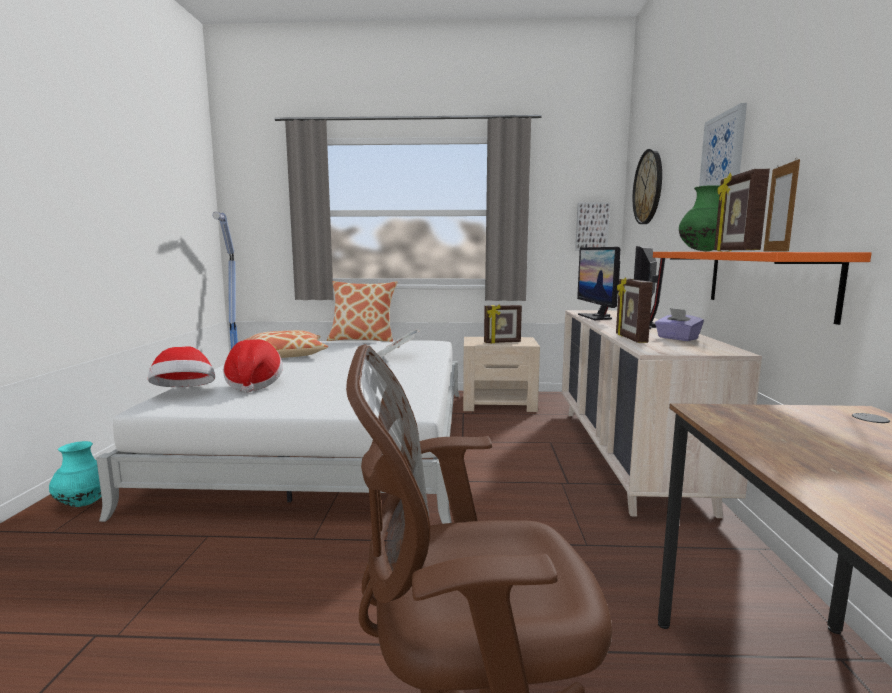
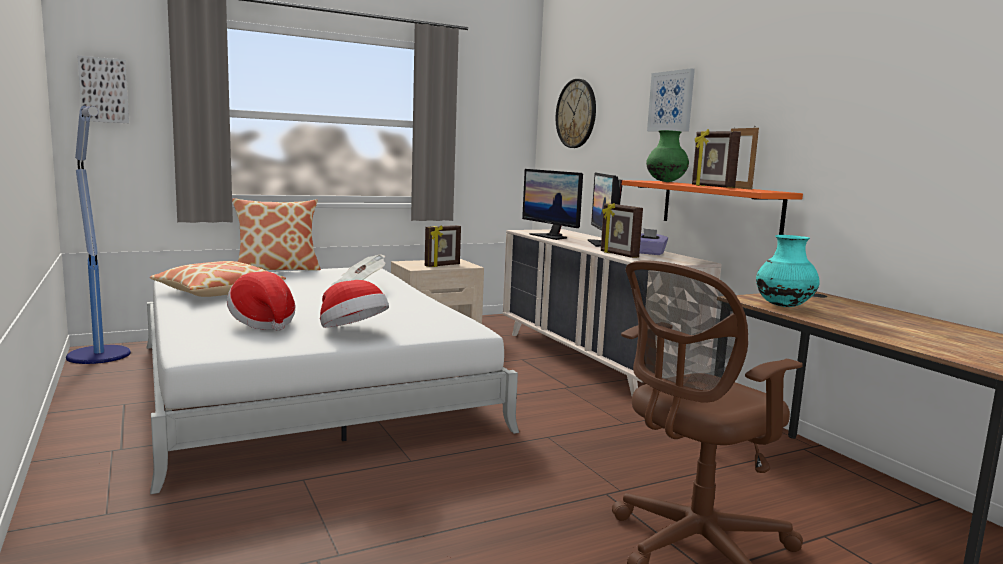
camera: 30 degrees left, 0 degrees up
turquoise vase [49,441,102,507] -> turquoise vase moved to [756,235,820,307]
hat [148,346,215,387] -> hat moved to [320,280,389,328]
picture [575,202,610,251] -> picture moved to [77,55,129,123]

